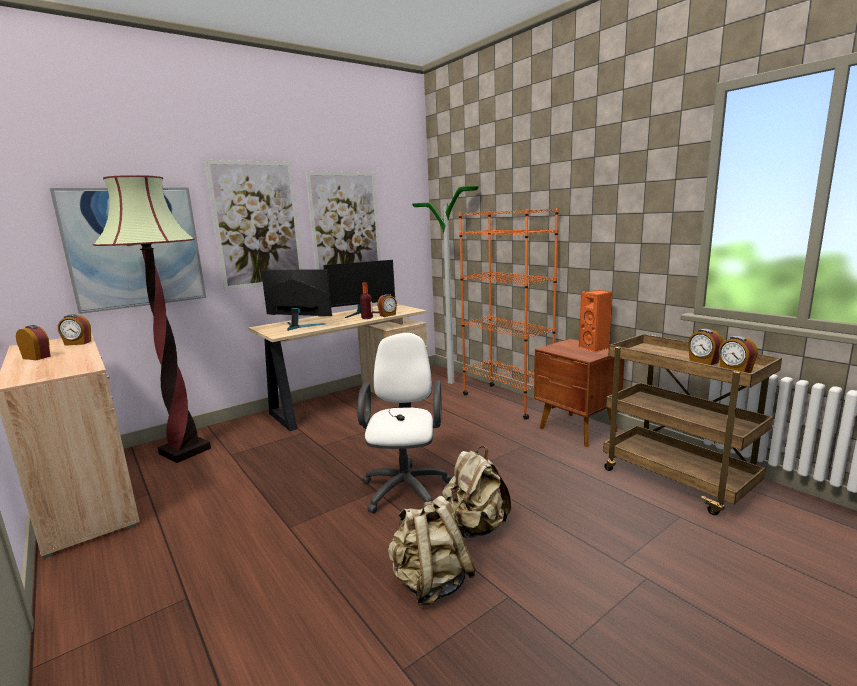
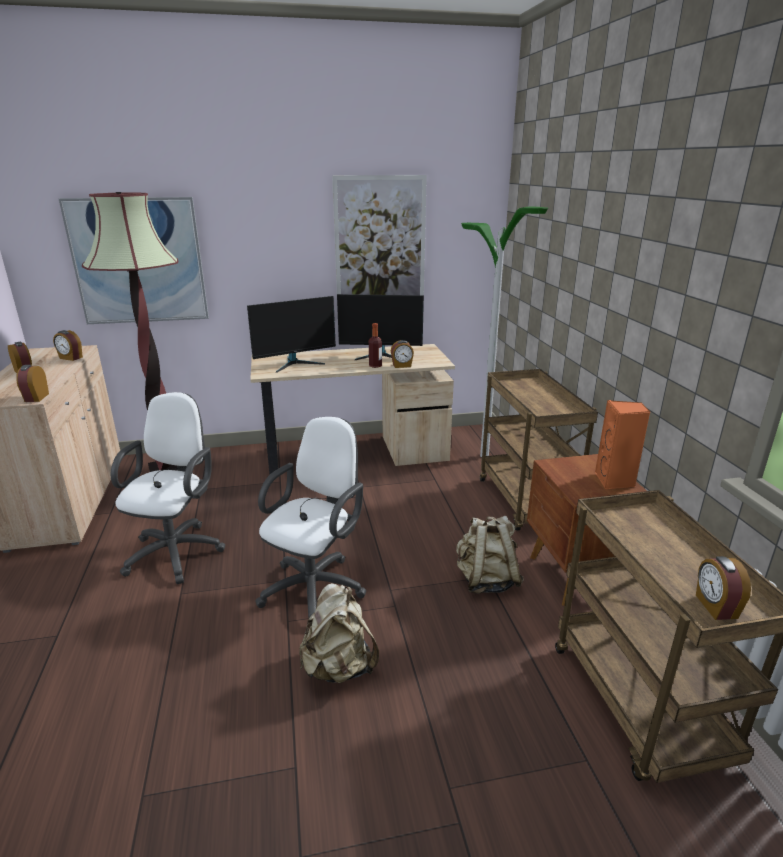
camera: 25 degrees right, 10 degrees up
picture [204,160,303,290] -> none
monitor [261,269,332,331] -> monitor turned 105 degrees clockwise [247,296,336,373]
beige backpack [388,496,476,605] -> beige backpack moved to [456,516,524,594]
orange bookcase [459,208,559,420] -> brown cart [480,369,598,531]
alarm clock [688,329,723,365] -> alarm clock moved to [16,365,49,402]
none -> white office chair [111,392,225,584]

